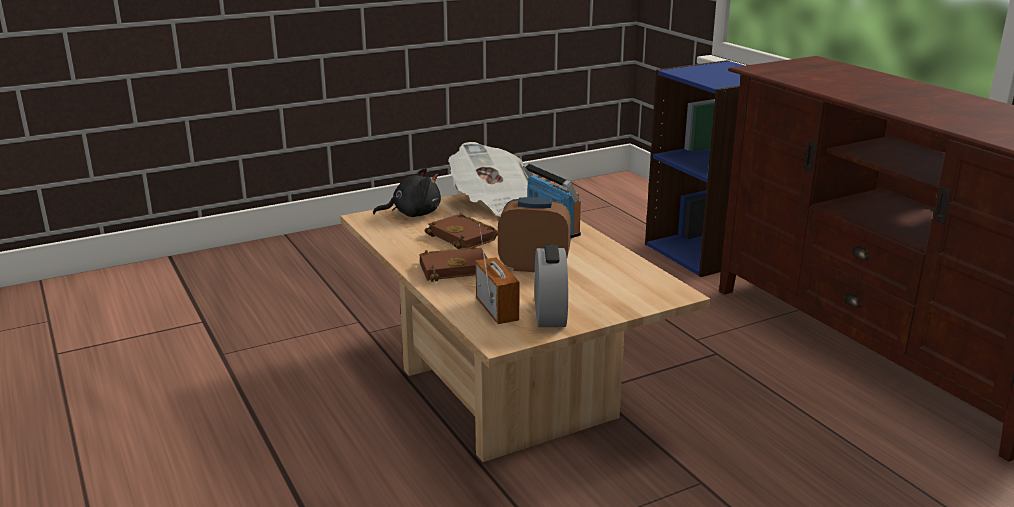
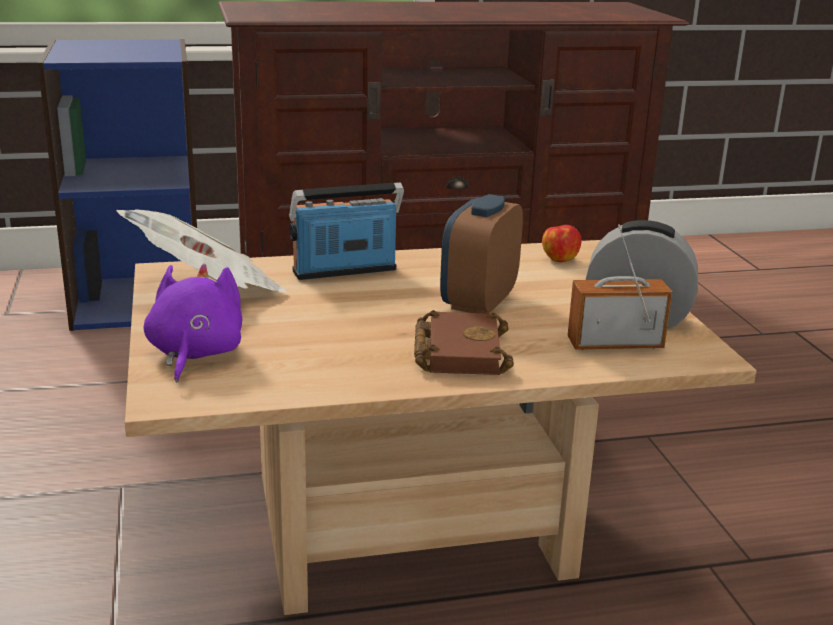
camera: 75 degrees left, 0 degrees up
black plush toy [373,168,441,217] -> purple plush toy [144,263,242,382]
brown book [425,213,498,249] -> none
none -> apple [542,225,581,262]

